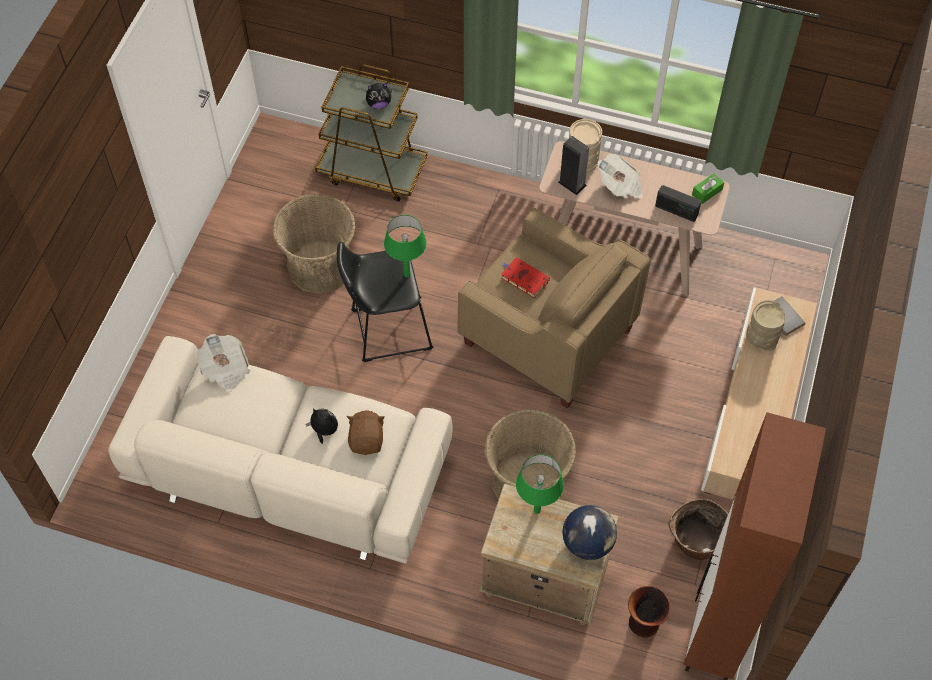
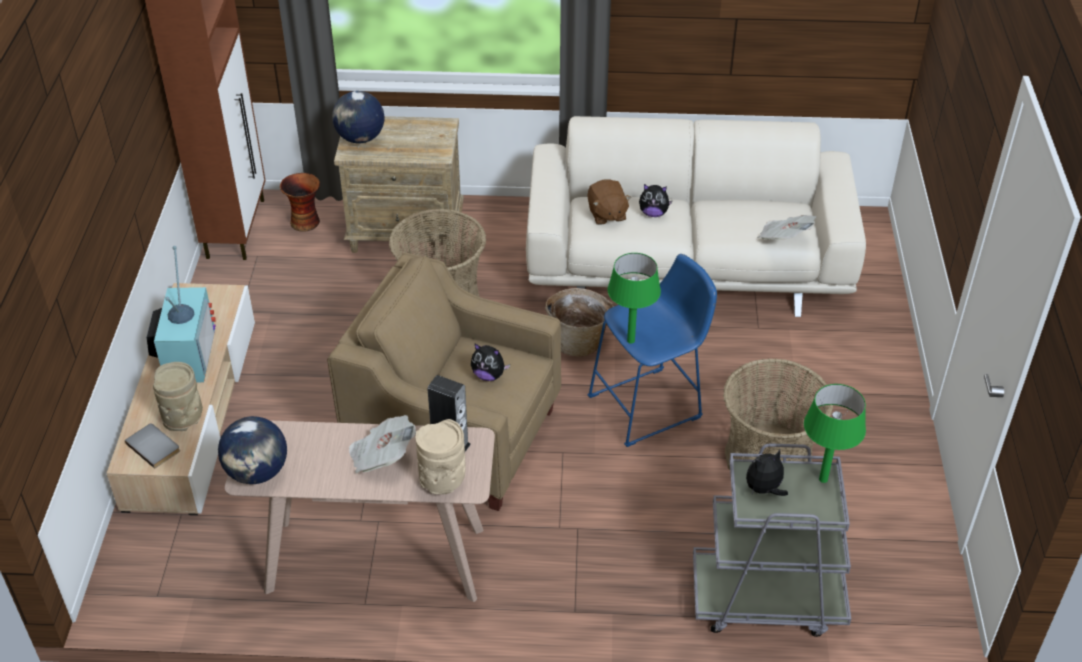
camera: 165 degrees right, 15 degrees down
brown cart [315,64,427,201] -> grey cart [693,443,851,637]
black stool [337,242,433,362] -> blue stool [587,254,717,447]
red book [501,257,550,298] -> plush toy [471,343,510,381]
green table lamp [516,454,564,514] -> green table lamp moved to [804,384,866,483]
radio [655,185,701,222] -> none
basket [668,499,728,560] -> basket moved to [545,288,614,357]
green tissue box [692,174,724,204] -> globe [218,416,287,484]
none -> television [147,246,216,382]

